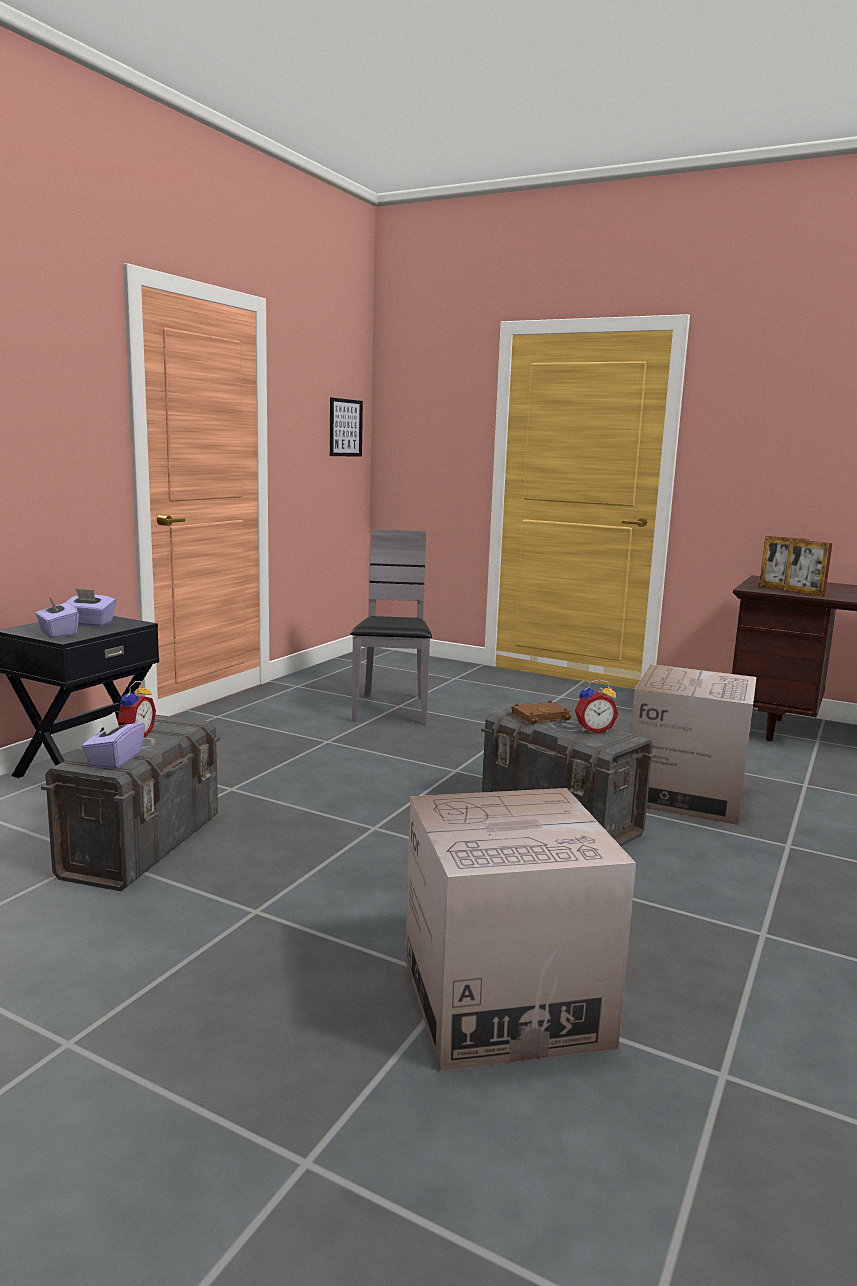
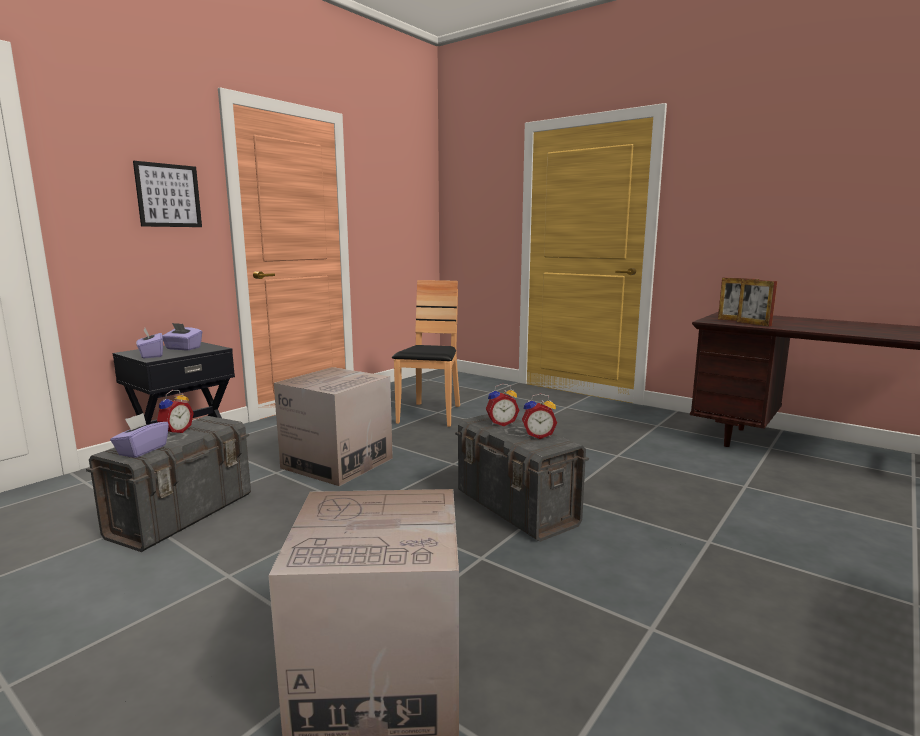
camera: 10 degrees right, 0 degrees up
picture [330,398,363,456] -> picture moved to [133,161,202,227]
grey chair [350,529,432,725] -> brown chair [392,280,460,427]
brown book [511,700,572,724] -> alarm clock [486,384,519,426]
cardboard box [631,664,757,825] -> cardboard box moved to [274,367,393,486]

